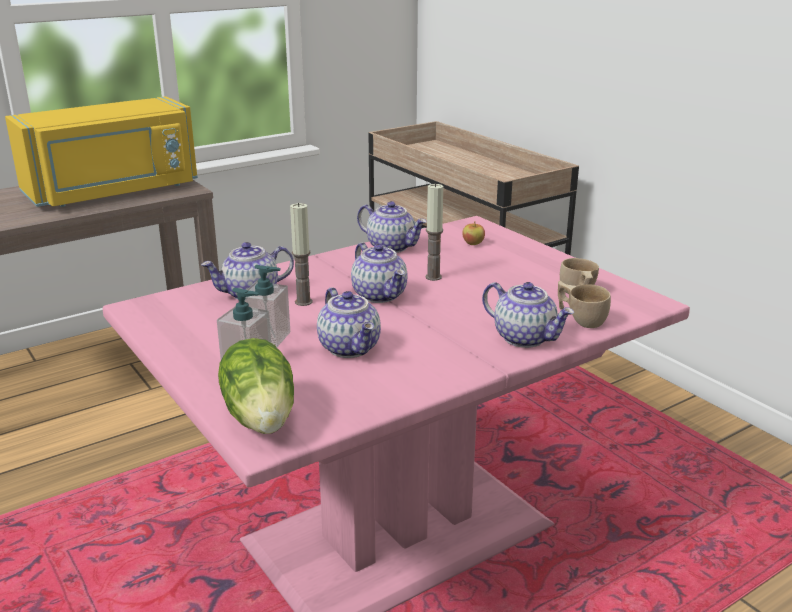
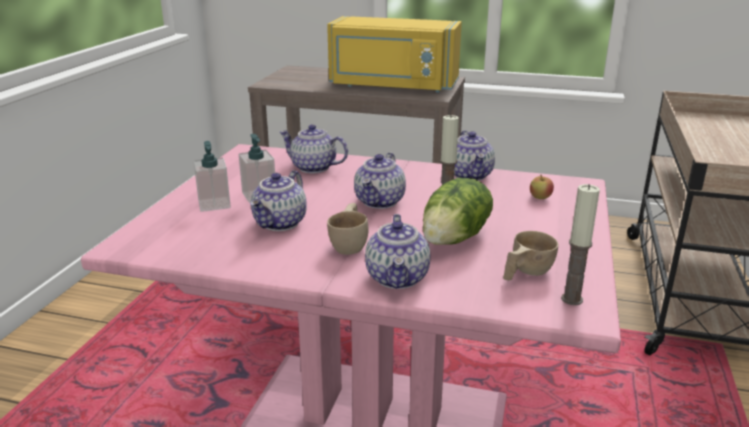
camera: 50 degrees right, 0 degrees up
lettuce [218,338,294,434] -> lettuce moved to [423,178,493,245]
candle [290,203,312,306] -> candle moved to [561,184,600,305]
beige cup [558,281,611,328] -> beige cup moved to [327,203,368,255]

